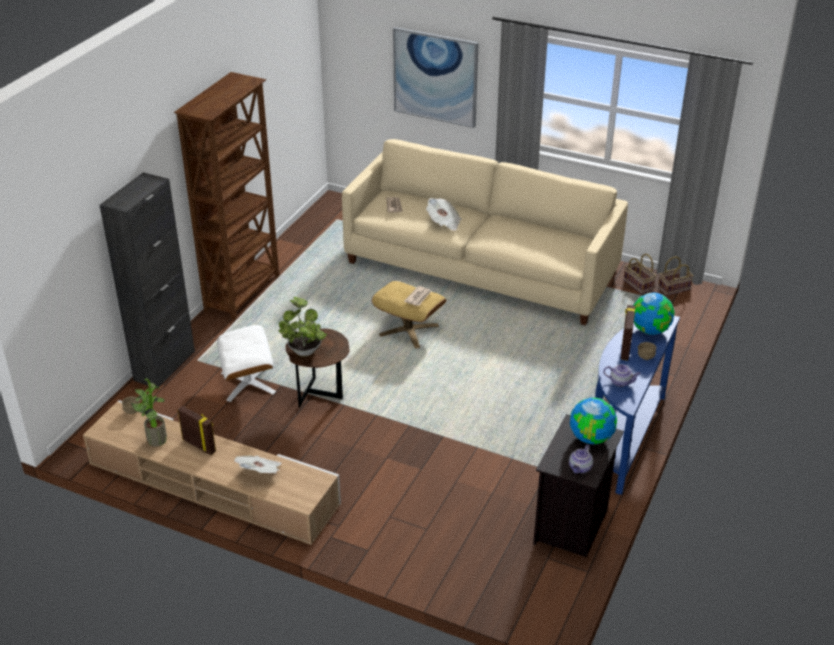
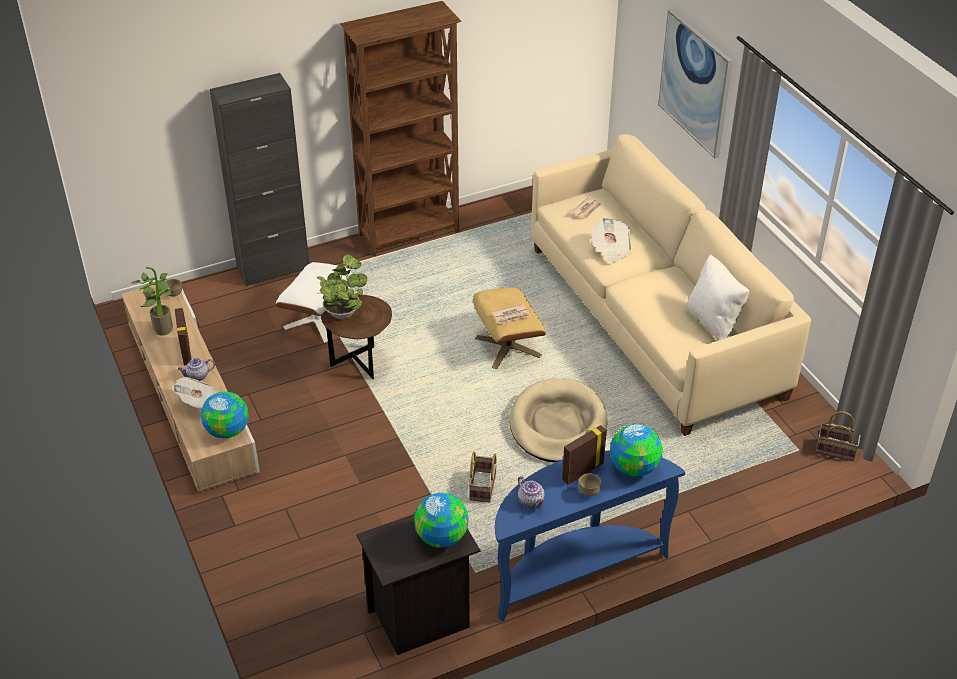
camera: 40 degrees right, 5 degrees up
teapot [569,445,593,474] -> teapot moved to [178,358,215,381]
basket [624,254,656,294] -> basket moved to [469,451,497,503]
none -> globe [201,392,249,438]
none -> beige dog bed [509,378,608,463]
none -> white pillow [686,254,749,341]

